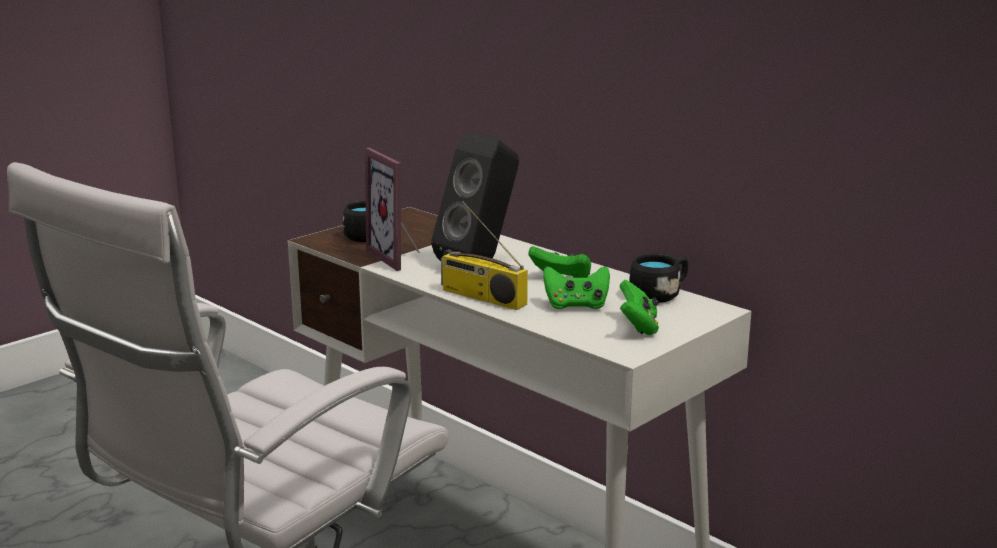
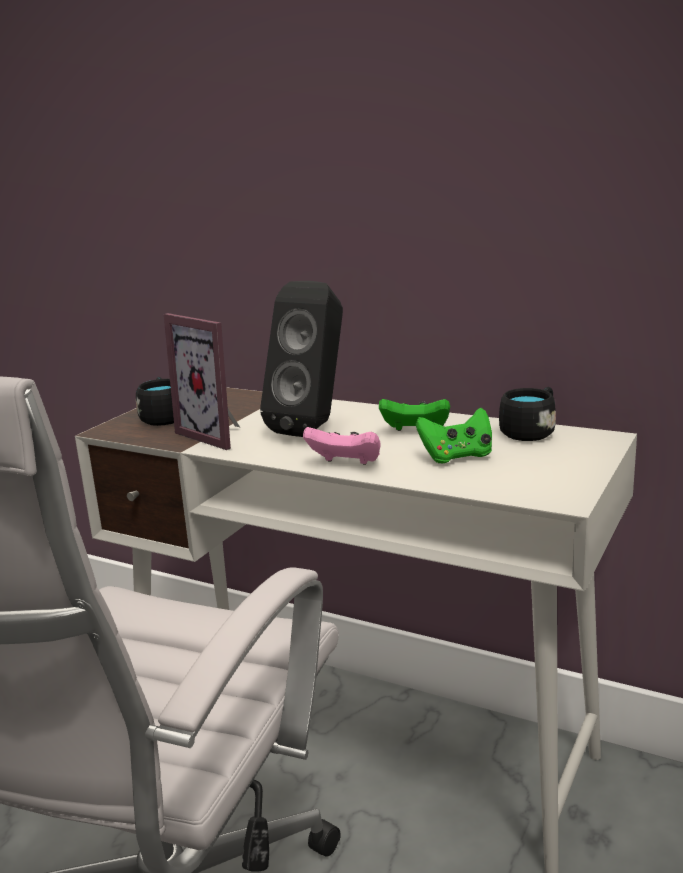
camera: 15 degrees left, 0 degrees up
radio [441,201,528,310] -> pink game controller [303,427,381,465]
green game controller [619,280,659,335] -> none

